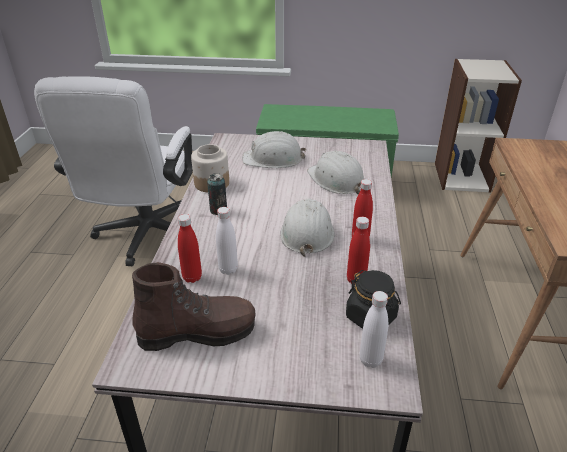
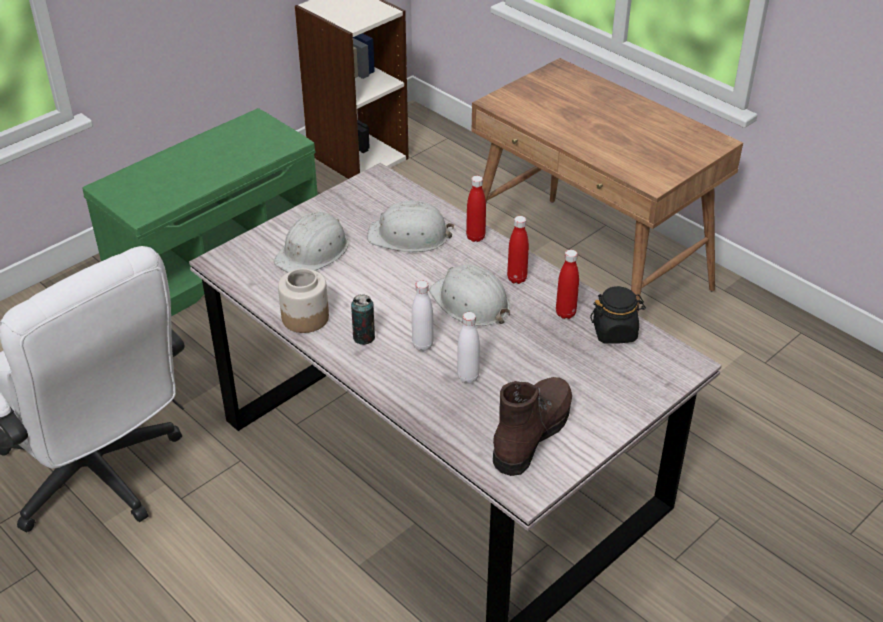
camera: 50 degrees left, 5 degrees up
red bottle [178,214,202,283] -> red bottle moved to [466,176,486,242]
white bottle [360,291,388,368] -> white bottle moved to [412,280,434,351]

